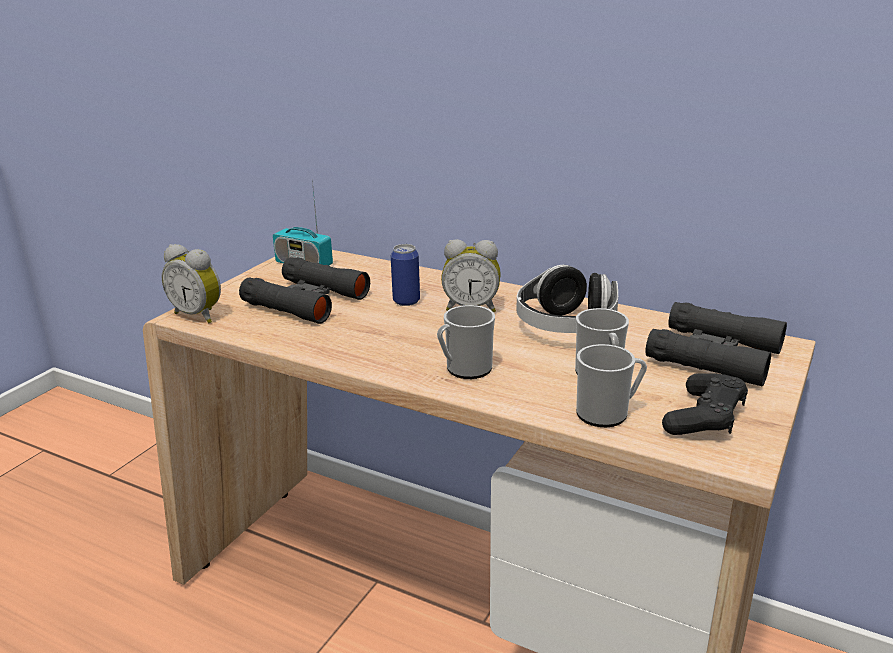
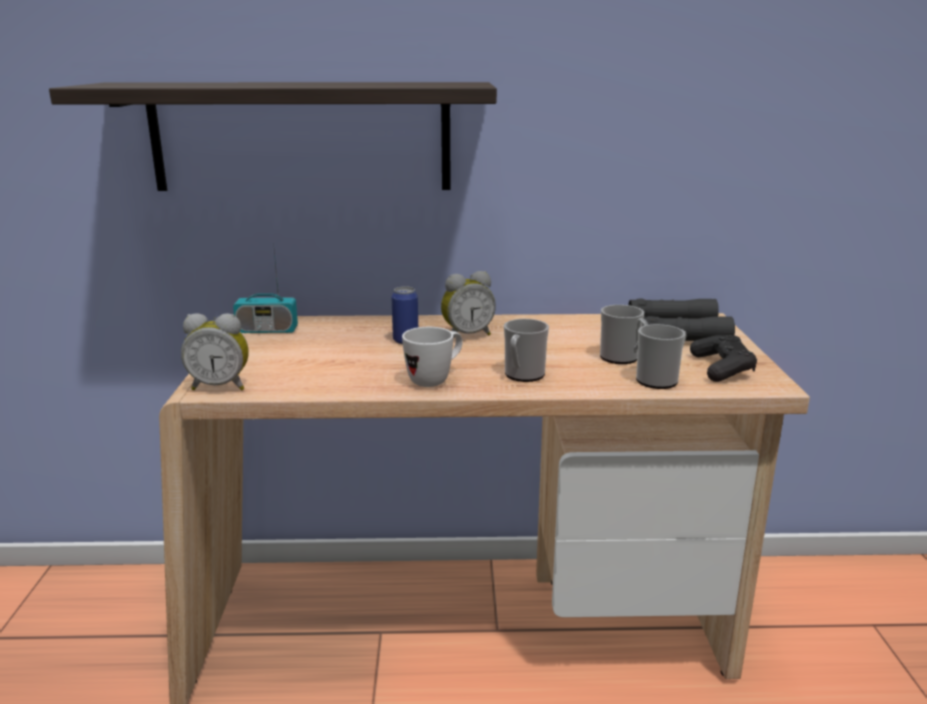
camera: 30 degrees left, 5 degrees down
black binoculars [239,257,370,324] -> none
headphones [516,265,618,333] -> none
none -> shelf [49,82,497,191]
none -> white mug [402,327,463,387]

